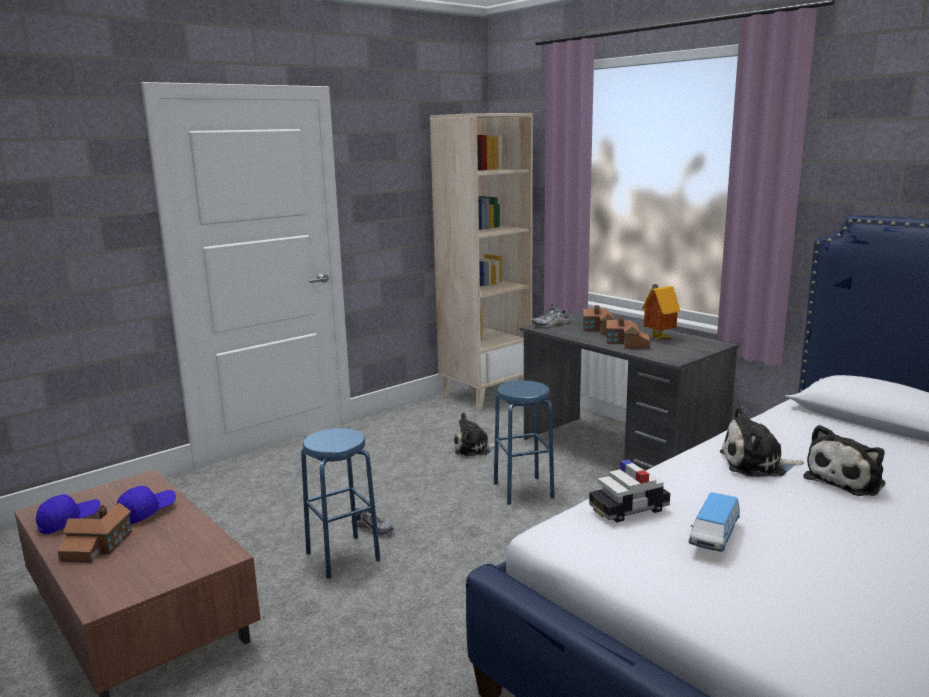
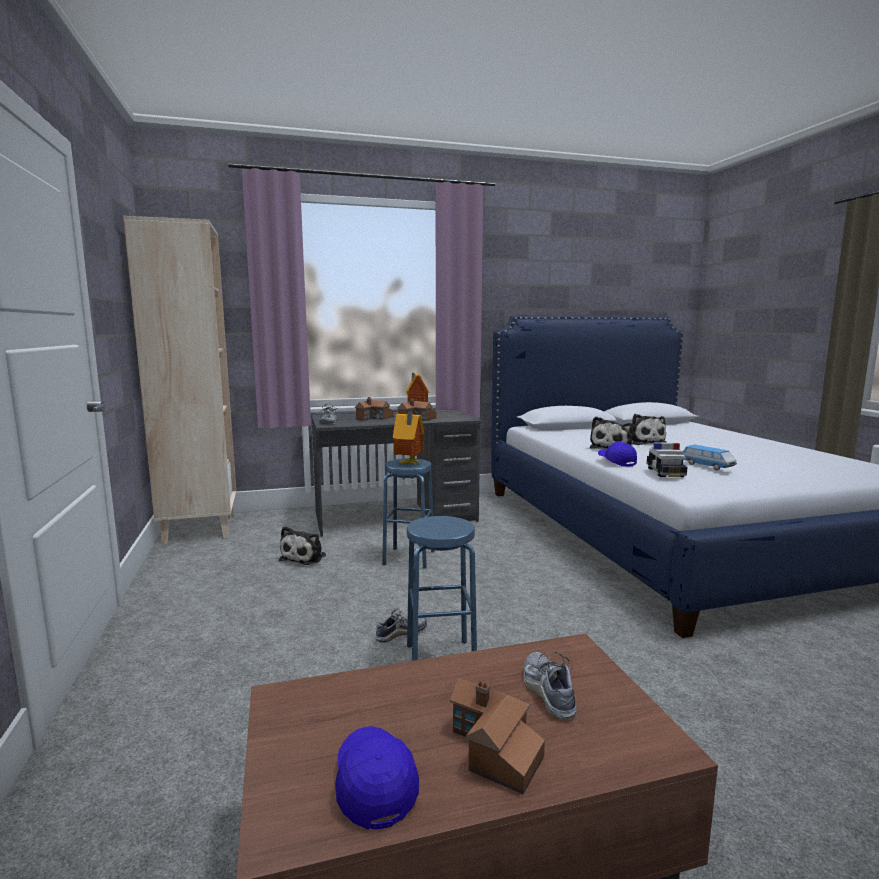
camera: 65 degrees left, 5 degrees down
blue cap [117,486,176,524] -> blue cap moved to [598,441,637,467]
none -> toy house [393,413,424,465]
none -> shoe [523,652,577,720]

